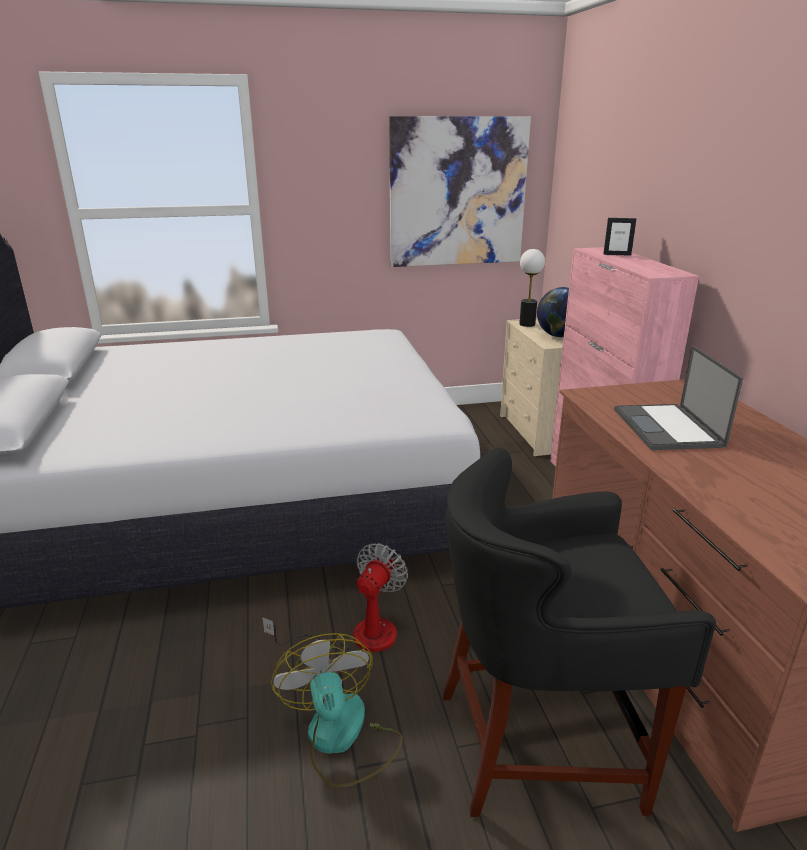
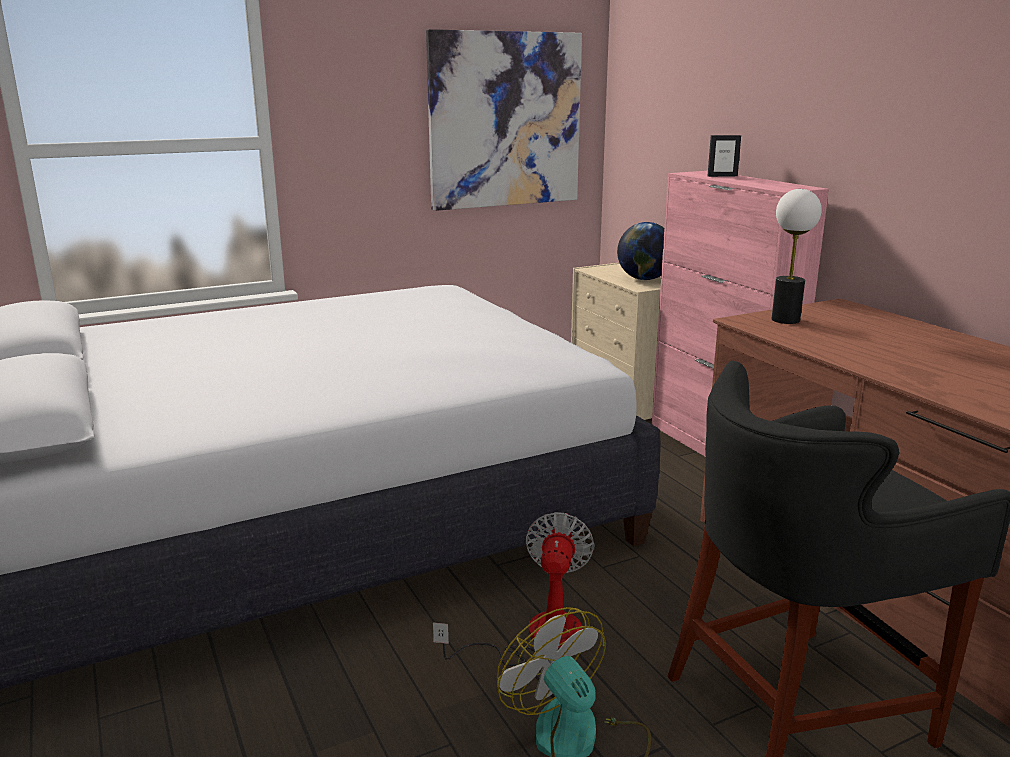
camera: 15 degrees left, 5 degrees down
table lamp [519,249,545,327] -> table lamp moved to [772,189,822,324]
laptop [614,345,743,450] -> none

